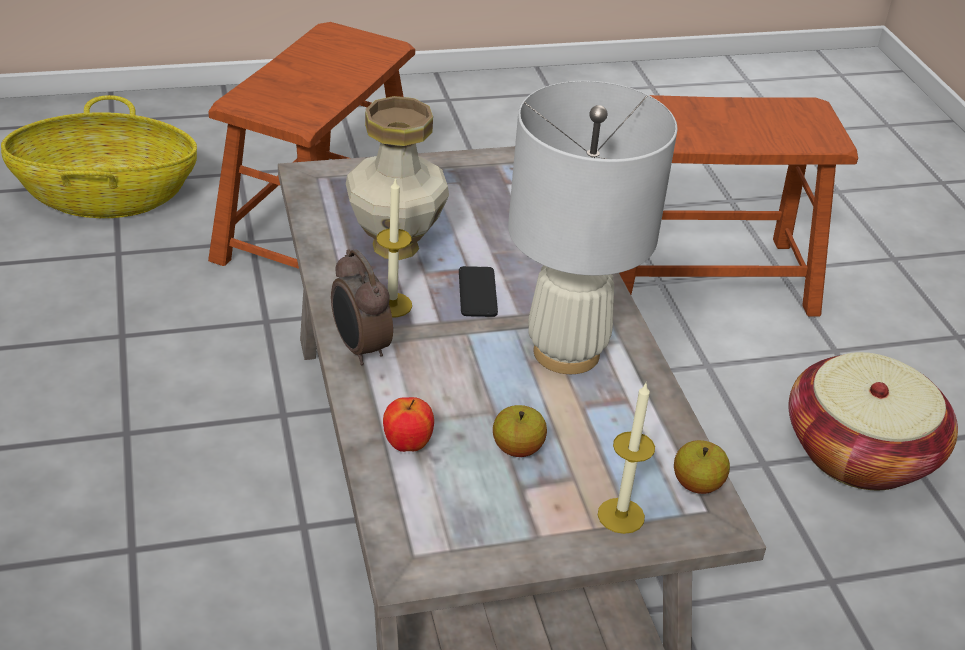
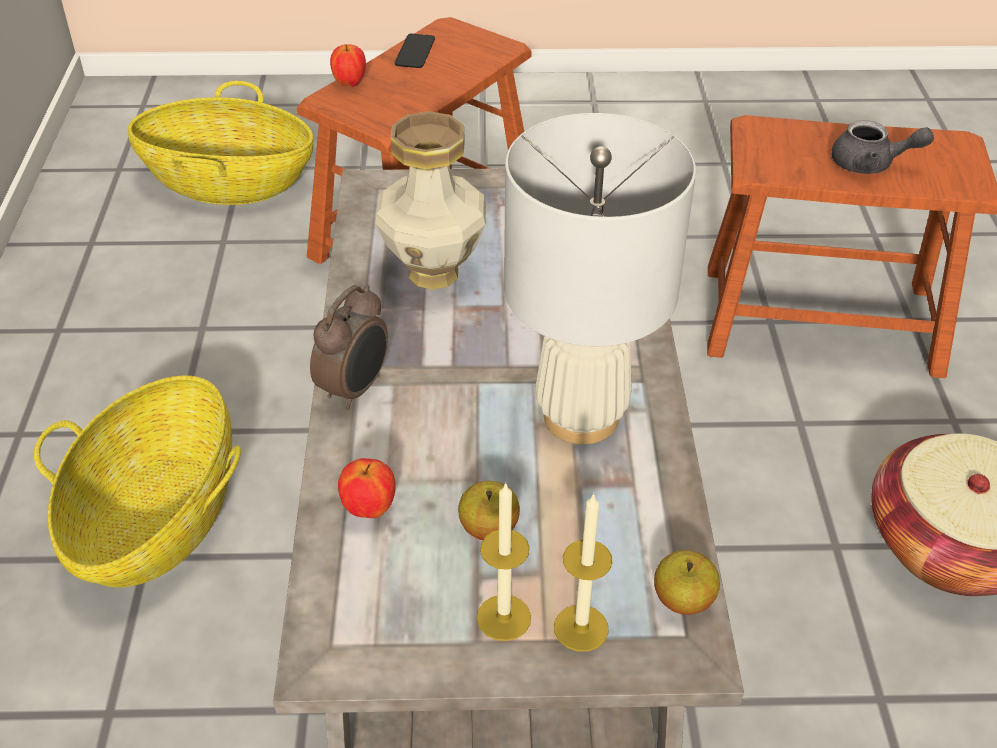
camera: 15 degrees right, 5 degrees up
alarm clock [331,249,393,365] -> alarm clock turned 135 degrees counterclockwise [310,285,388,410]
candle [376,177,412,317] -> candle moved to [477,482,531,641]
phone [459,266,498,317] -> phone moved to [395,34,435,68]
none -> basket [34,375,241,587]
none -> apple [330,44,366,87]
none -> grey teapot [832,120,934,174]

